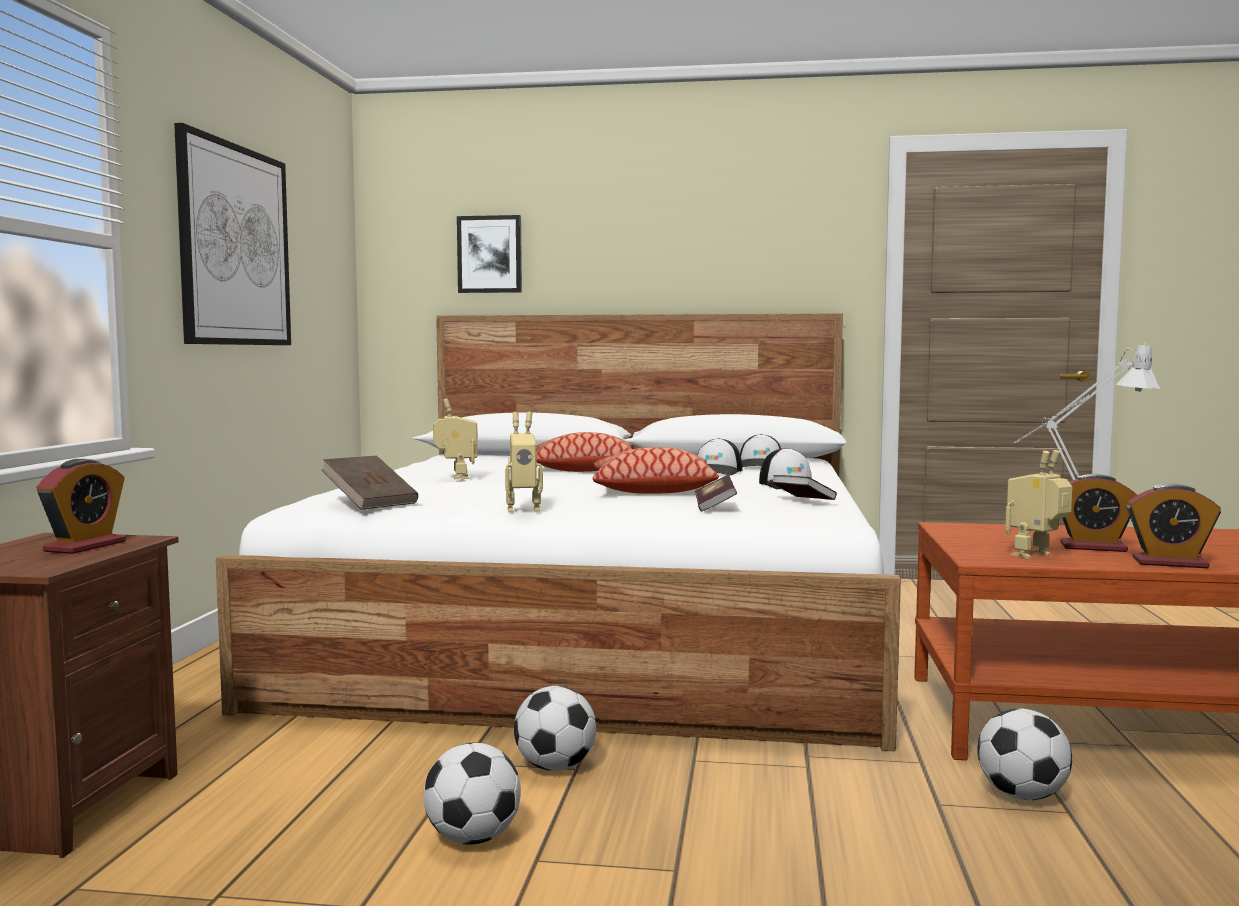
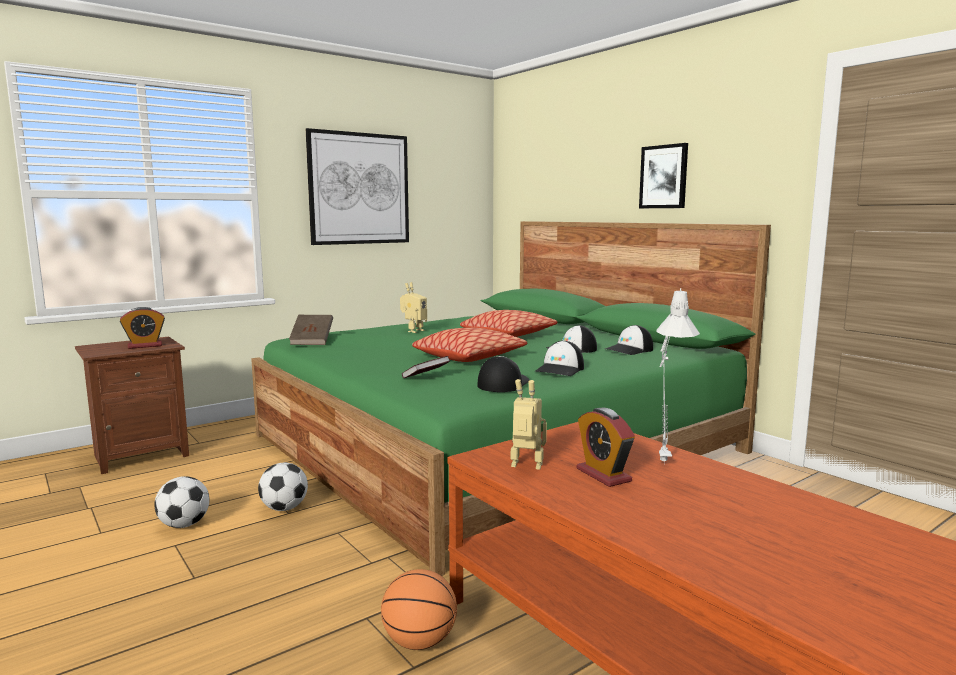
camera: 45 degrees right, 5 degrees up
white bed [216,313,901,751] -> green bed [251,221,771,576]
picture [457,215,522,293] -> picture moved to [639,143,688,208]
toy robot [505,412,543,512] -> none
book [771,475,837,500] -> cap [478,356,529,392]
football [977,708,1072,800] -> basketball [381,569,457,650]
alarm clock [1126,483,1221,568] -> none

